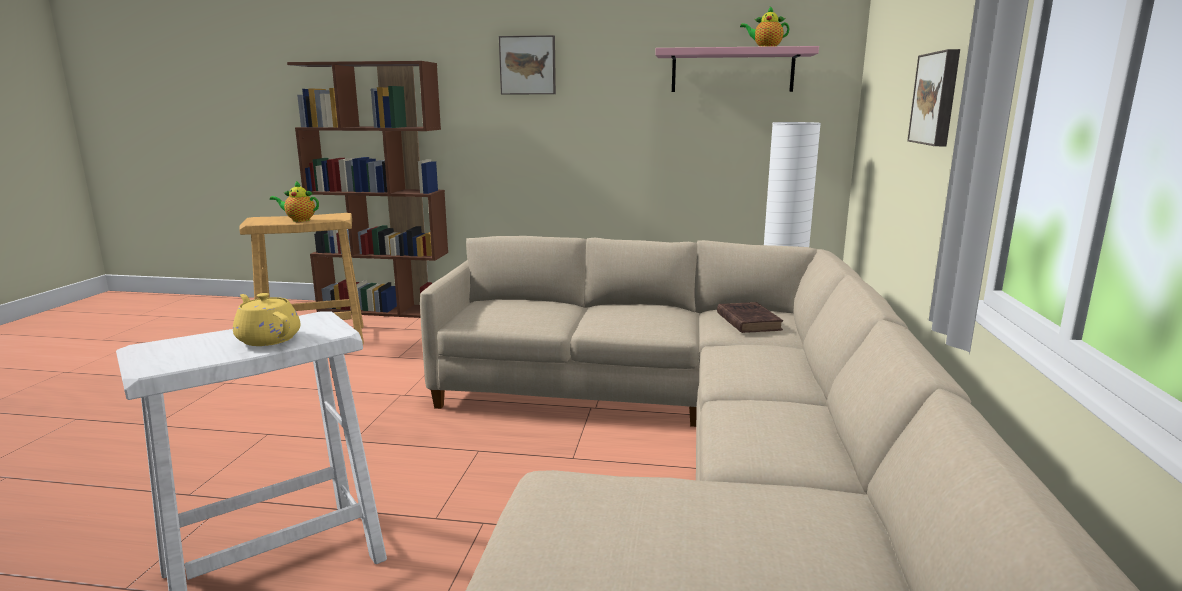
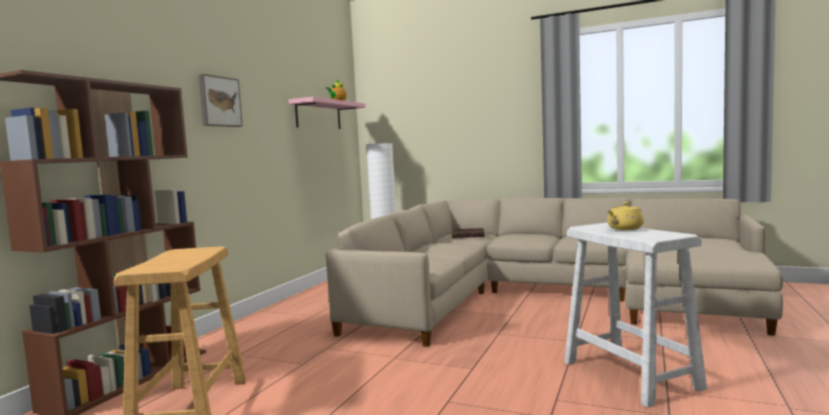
camera: 75 degrees left, 10 degrees down
teapot [270,181,319,222] -> none
picture [907,49,960,146] -> none

